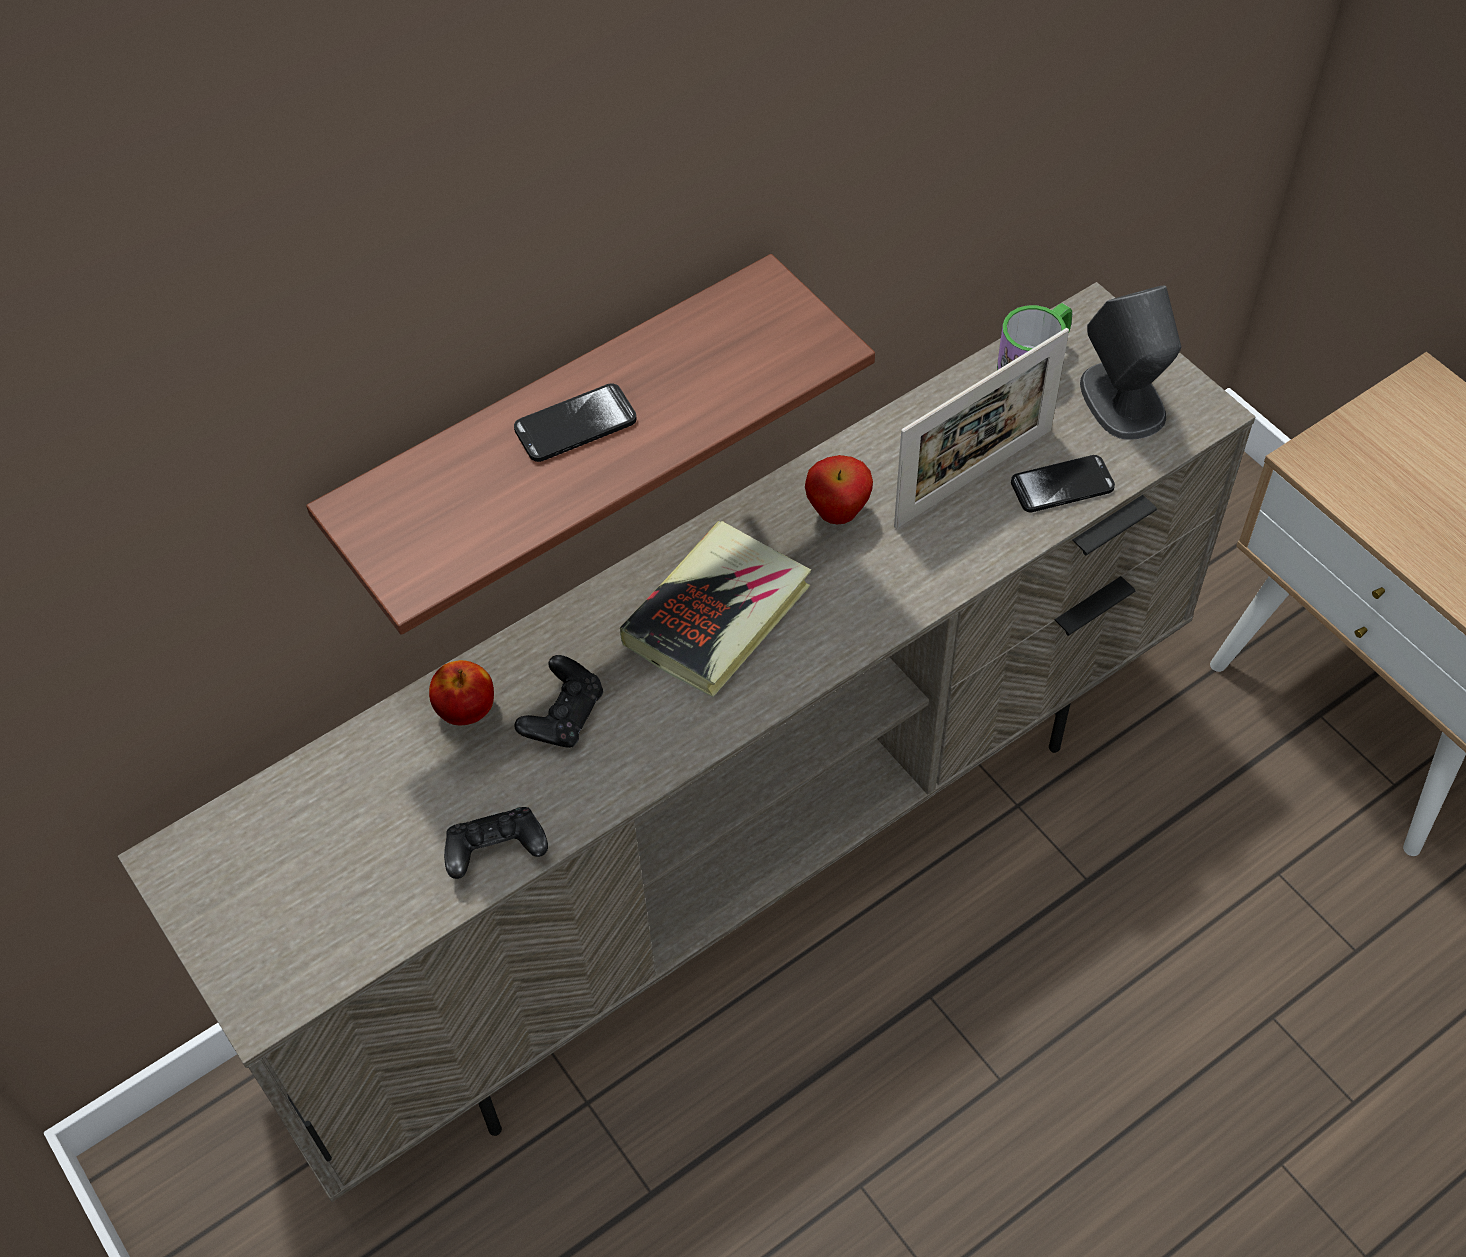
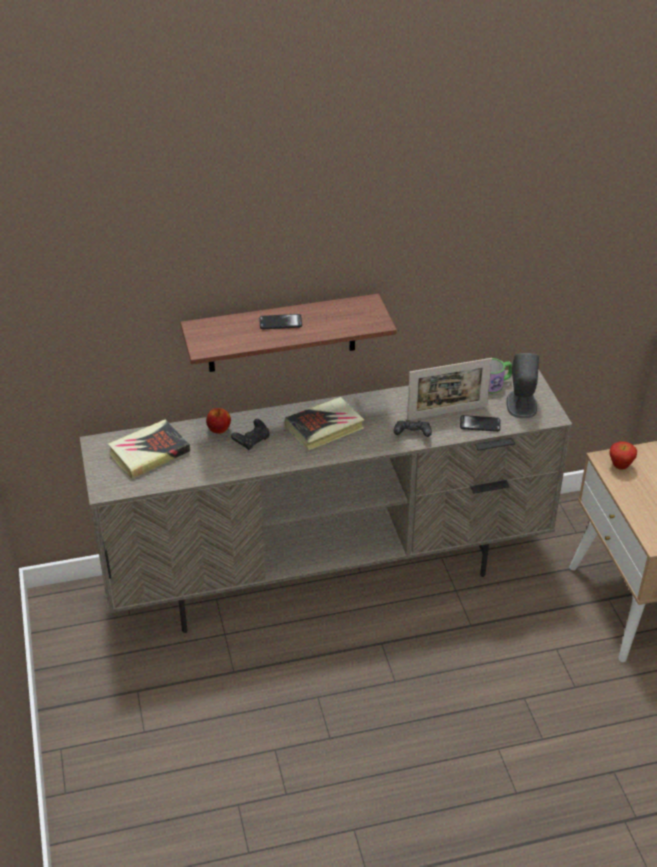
camera: 20 degrees right, 15 degrees down
black game controller [444,807,548,879] -> black game controller moved to [394,420,432,437]
apple [805,455,873,525] -> apple moved to [609,441,637,470]
none -> book [108,419,190,479]

